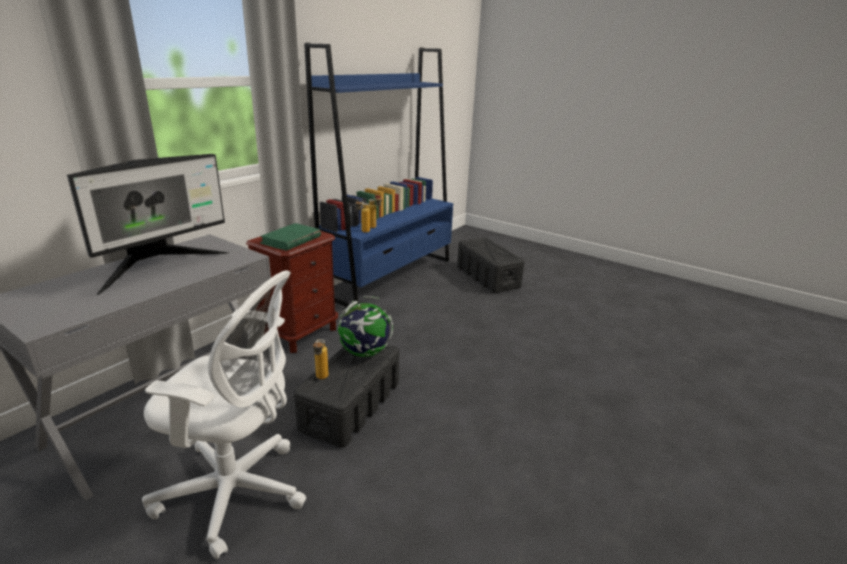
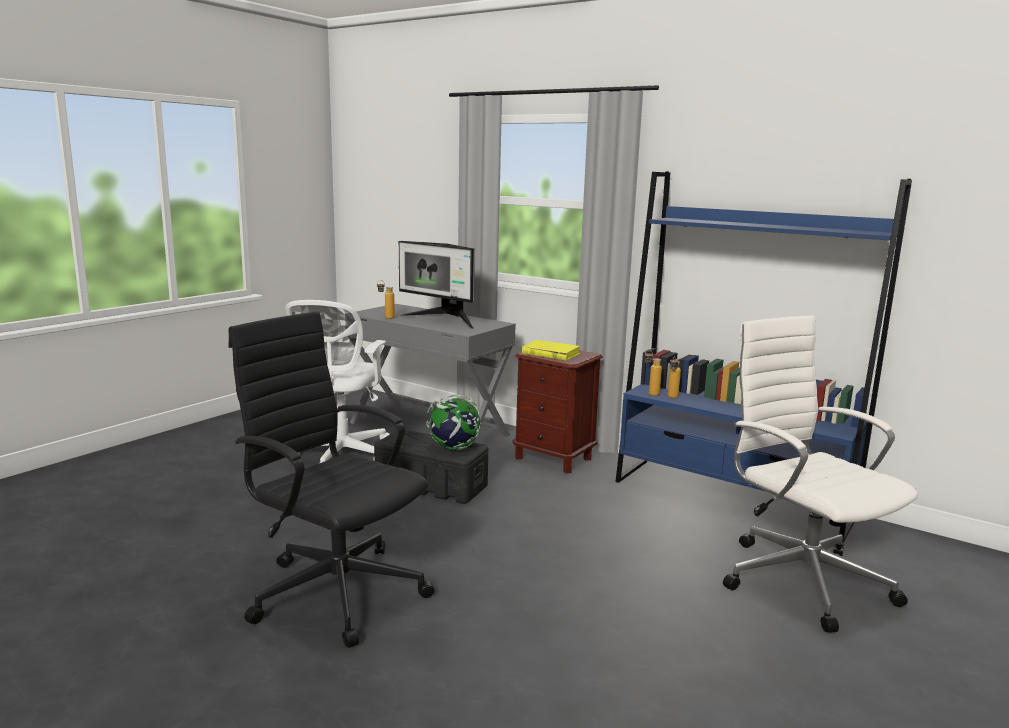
camera: 90 degrees right, 10 degrees down
green book [260,223,321,251] -> yellow book [522,340,581,361]
bottle [313,339,329,379] -> bottle moved to [377,280,395,319]
black storage box [457,237,525,293] -> white office chair [723,315,918,633]
none -> black office chair [229,311,435,648]

